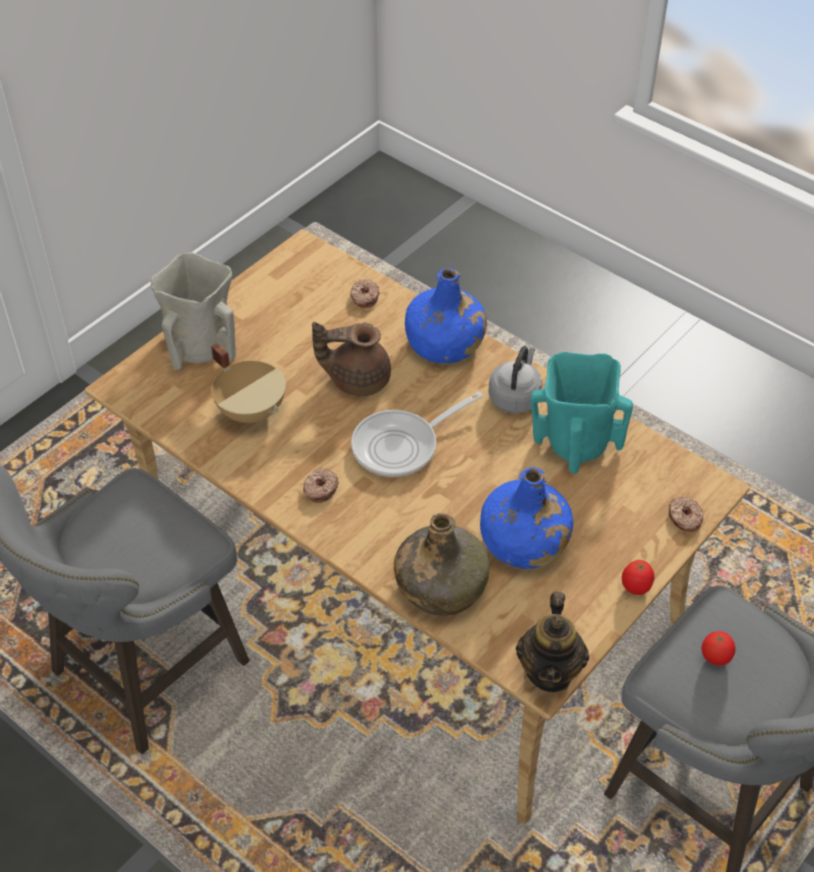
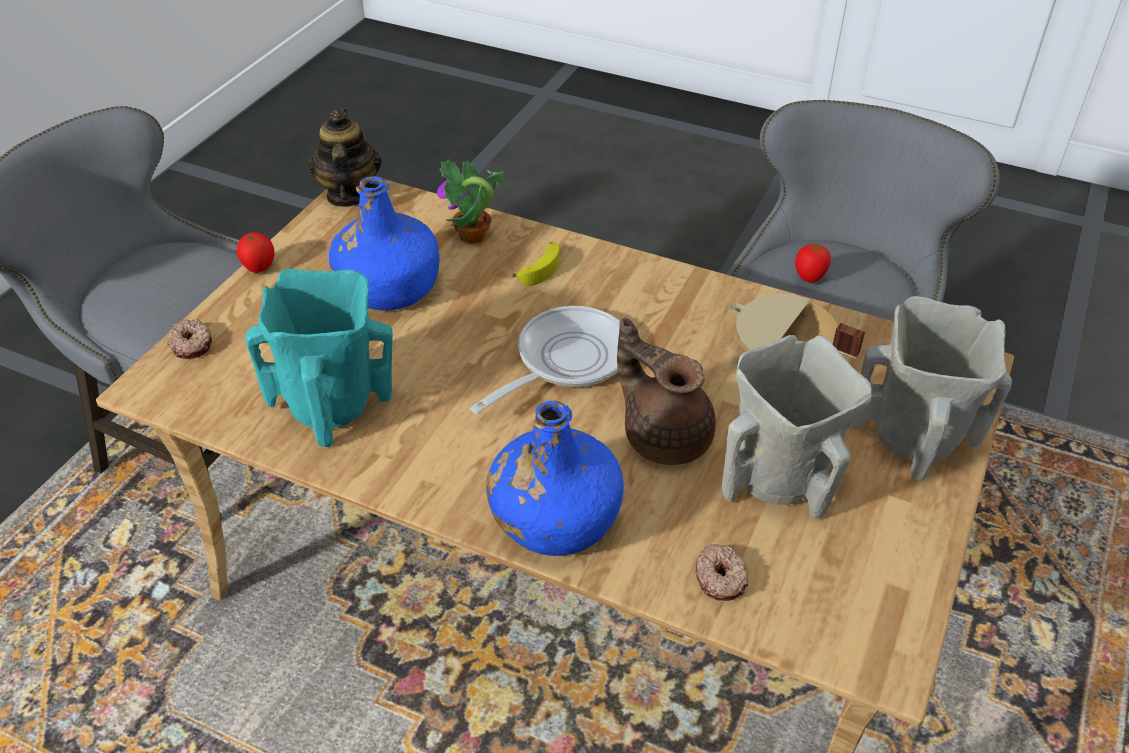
camera: 165 degrees right, 5 degrees down
donut [303,468,339,503] -> none
brown teapot [312,322,391,396] -> brown teapot turned 120 degrees counterclockwise [617,317,716,465]
green bottle [394,513,490,616] -> potted plant [437,160,503,243]
grey kettle [489,346,542,413] -> none
tomato [701,631,736,666] -> tomato moved to [795,244,831,283]
none -> banana [512,242,560,286]
none -> beige vase [722,335,872,519]

